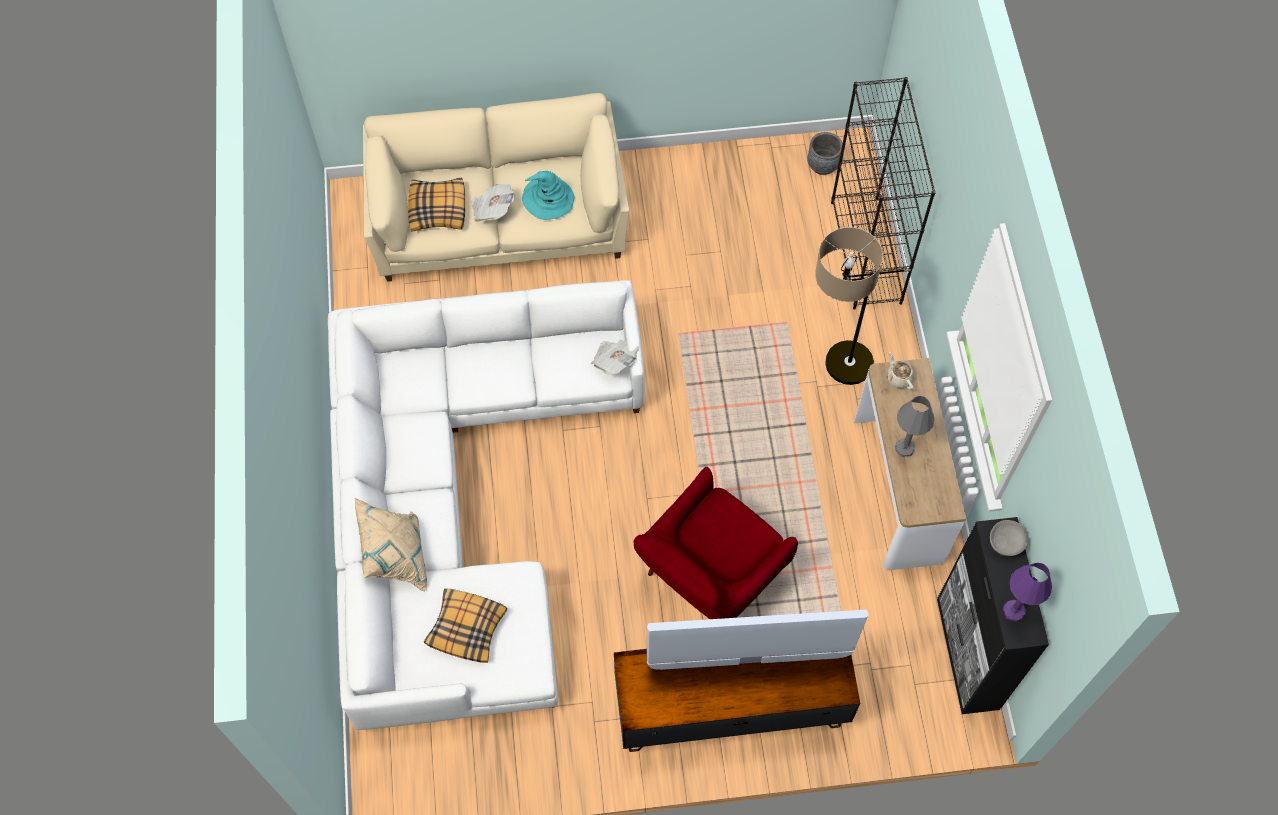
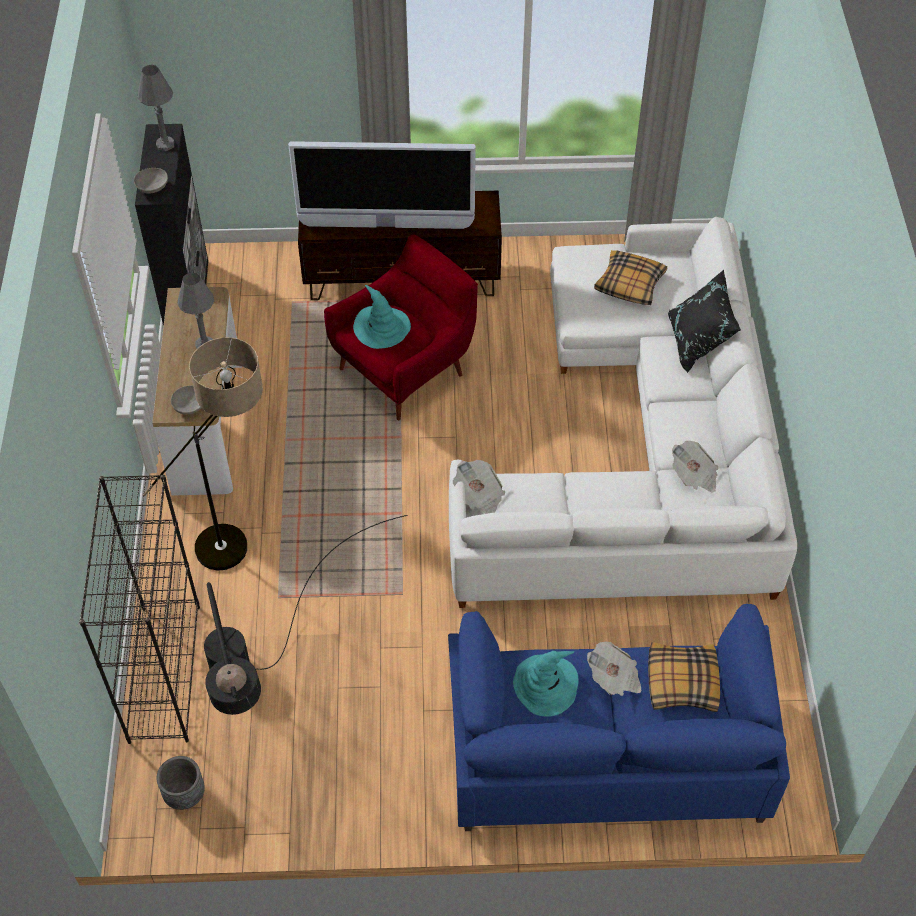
camera: 175 degrees left, 10 degrees down
beige pillow [354,497,427,592] -> black pillow [668,270,741,373]
beige sofa [363,93,629,282] -> blue sofa [448,604,790,831]
beige teapot [886,352,914,390] -> grey bowl [171,386,201,415]
purple table lamp [1003,563,1052,622] -> grey table lamp [137,65,174,151]
none -> black floor lamp [204,515,408,715]
none -> turquoise hat [353,285,411,349]
none -> newspaper [672,441,718,493]

